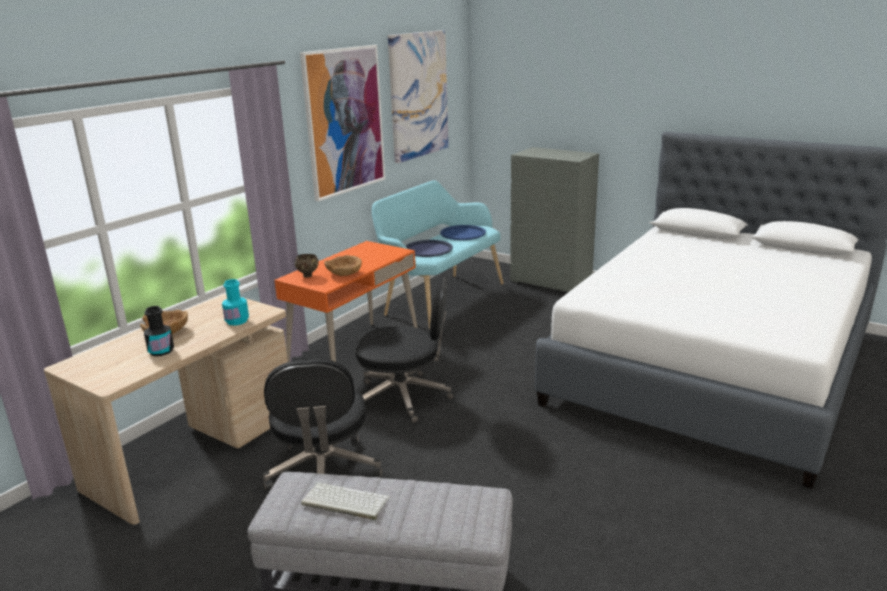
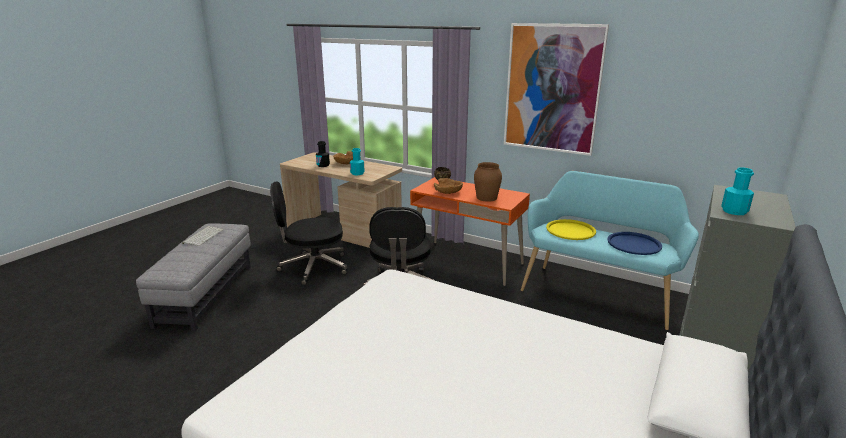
camera: 85 degrees right, 0 degrees up
picture [388,30,448,163] -> none
blue tray [406,240,453,257] -> yellow tray [546,219,596,240]
none -> brown vase [474,162,502,202]
none -> turquoise bottle [721,167,754,215]

